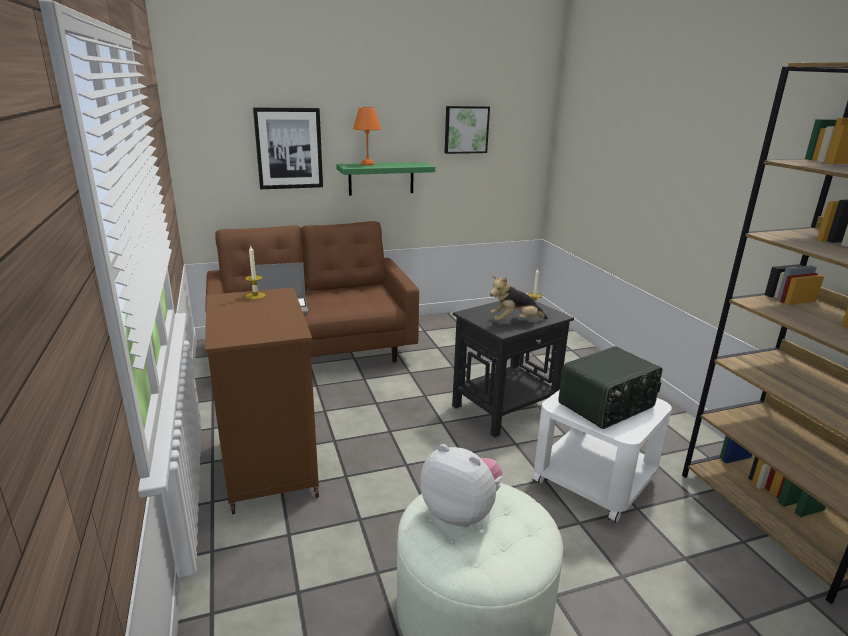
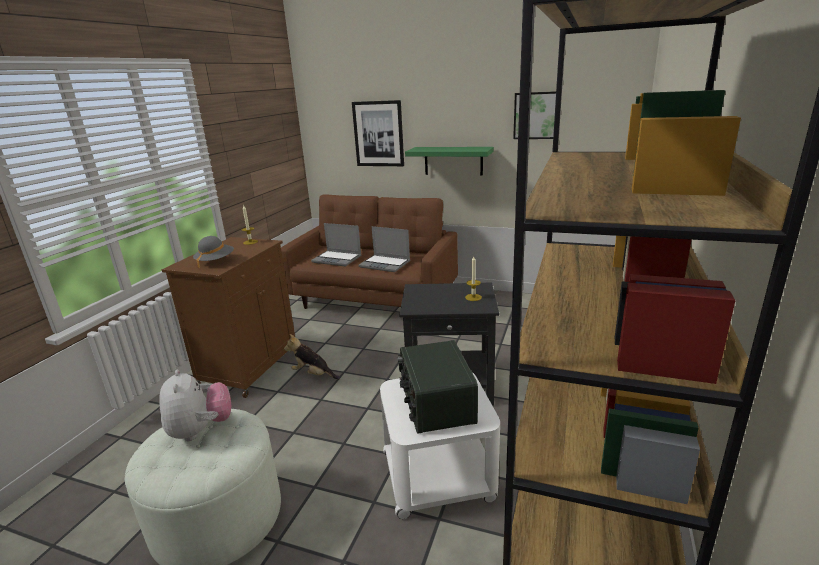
camera: 40 degrees right, 0 degrees up
orange table lamp [353,107,381,165] -> none
plush toy [490,275,548,321] -> plush toy moved to [284,334,340,380]
radio [558,346,663,429] -> radio turned 75 degrees clockwise [397,340,478,433]
none -> grey hat [193,236,234,269]
none -> laptop [358,226,410,272]

